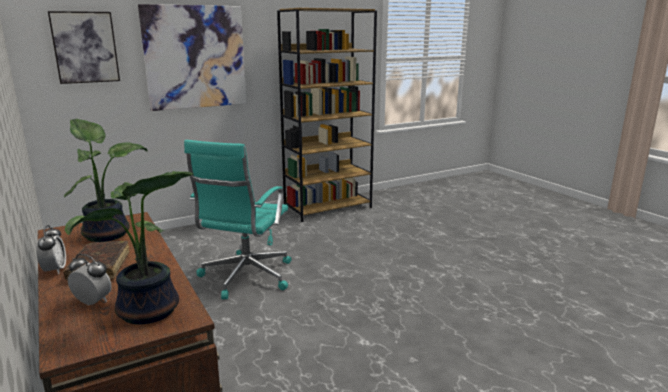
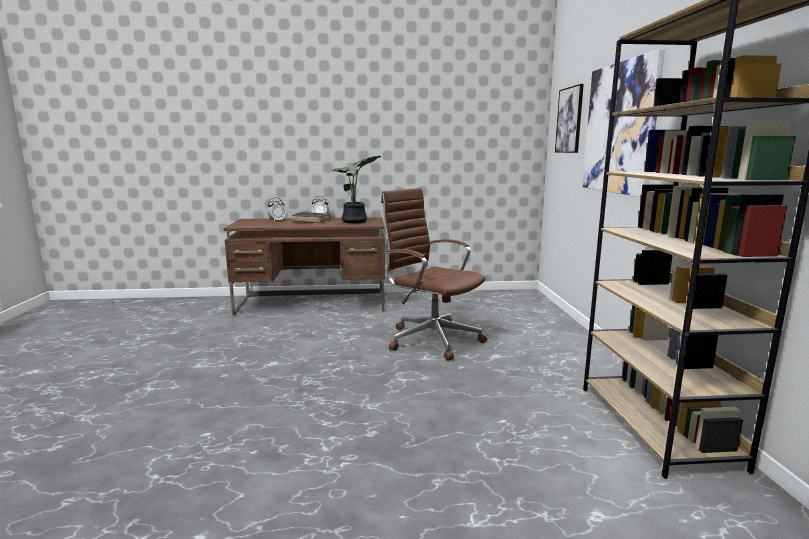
camera: 115 degrees right, 5 degrees down
potted plant [65,171,193,324] -> none
turquoise office chair [184,140,291,299] -> brown office chair [381,188,487,361]

